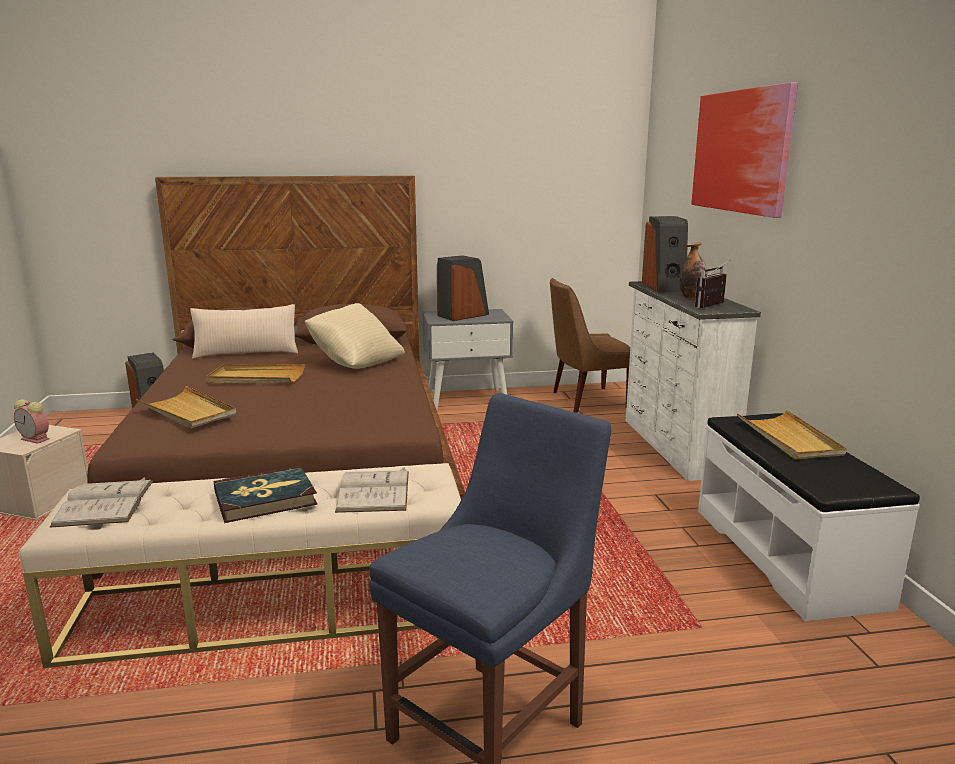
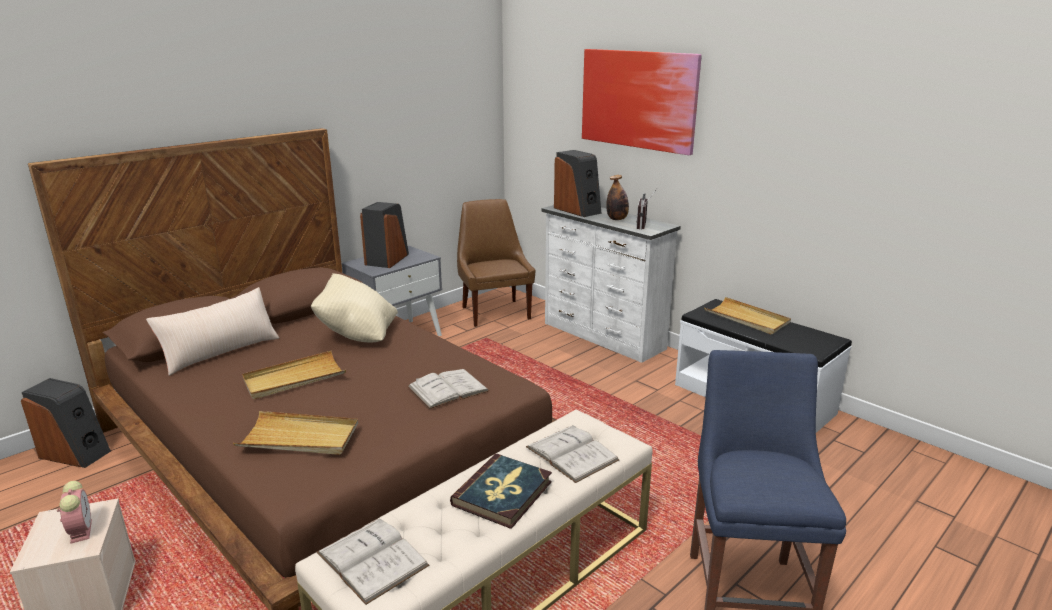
camera: 35 degrees left, 5 degrees up
alarm clock [14,399,49,444] -> alarm clock turned 105 degrees counterclockwise [57,481,92,544]
brown chair [550,278,630,413] -> brown chair turned 120 degrees clockwise [457,199,535,327]
none -> white book [407,369,490,409]

